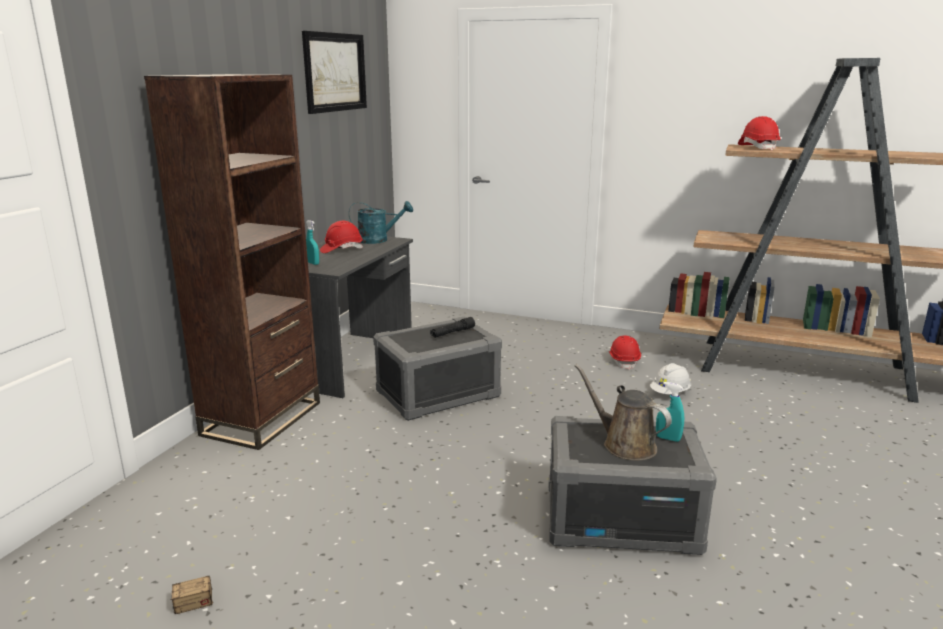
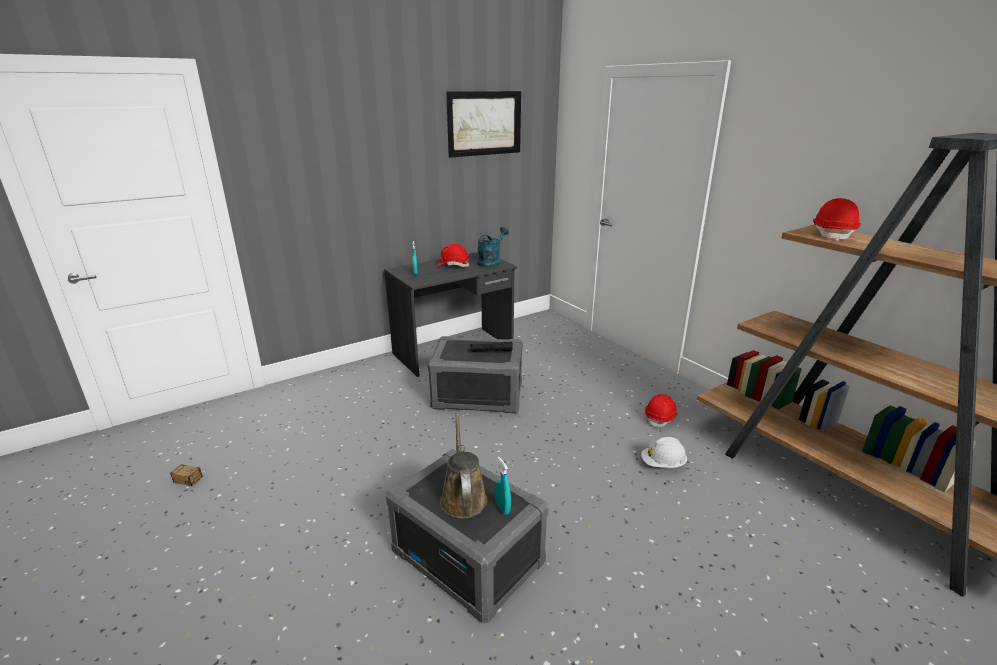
camera: 35 degrees right, 5 degrees up
brown bookcase [144,74,320,450] -> none
turquoise watering can [349,201,413,244] -> turquoise watering can turned 90 degrees counterclockwise [477,227,509,267]

